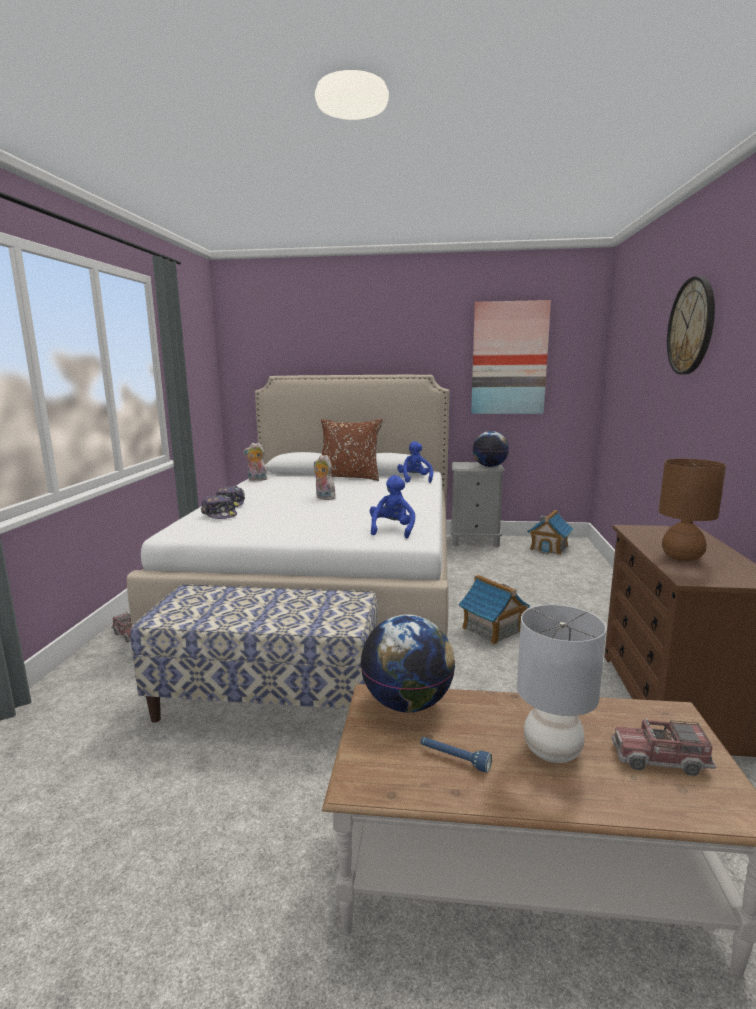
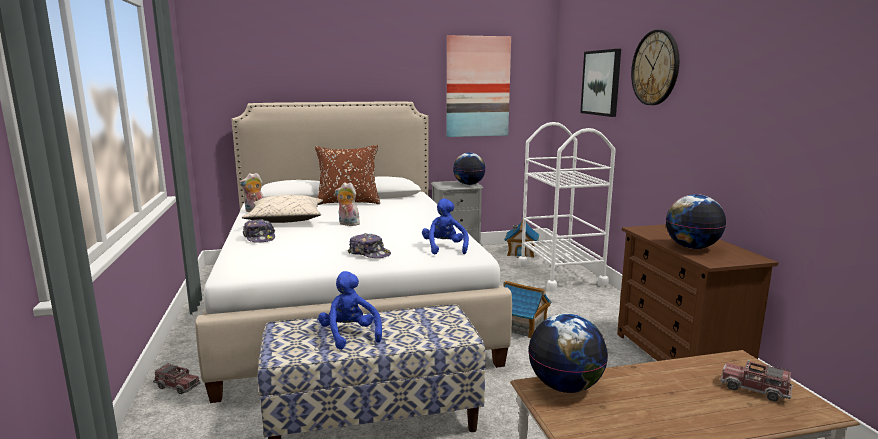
camera: 20 degrees left, 0 degrees up
cap [201,495,237,519] -> cap moved to [348,233,391,258]
blue plush toy [397,441,433,483] -> blue plush toy moved to [318,271,382,350]
blue flashlight [420,737,492,773] -> none
grey table lamp [517,605,606,763] -> none
toy truck [612,718,716,776] -> toy truck turned 45 degrees clockwise [720,360,793,402]
brown table lamp [659,459,726,561] -> globe [666,194,726,249]
none -> beige pillow [242,195,323,223]
none -> white cart [518,122,616,292]
none -> picture [580,49,621,117]

